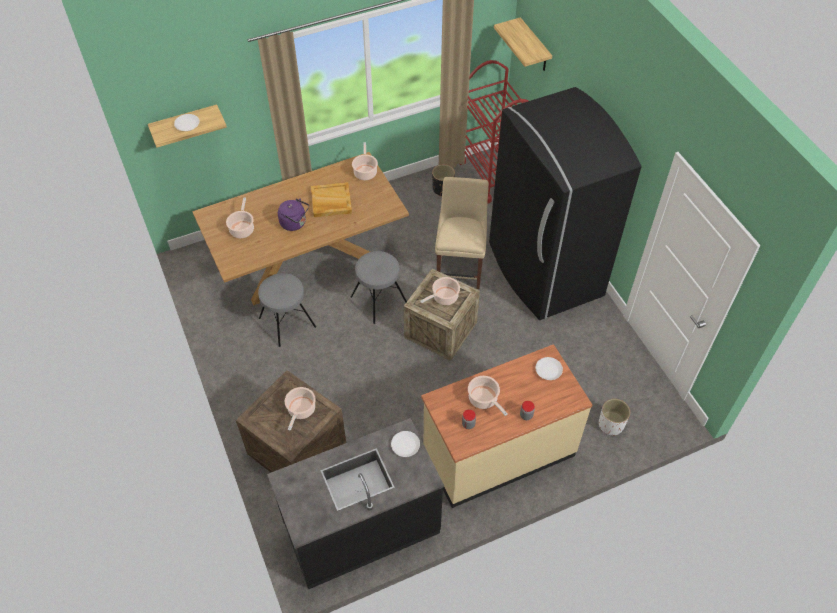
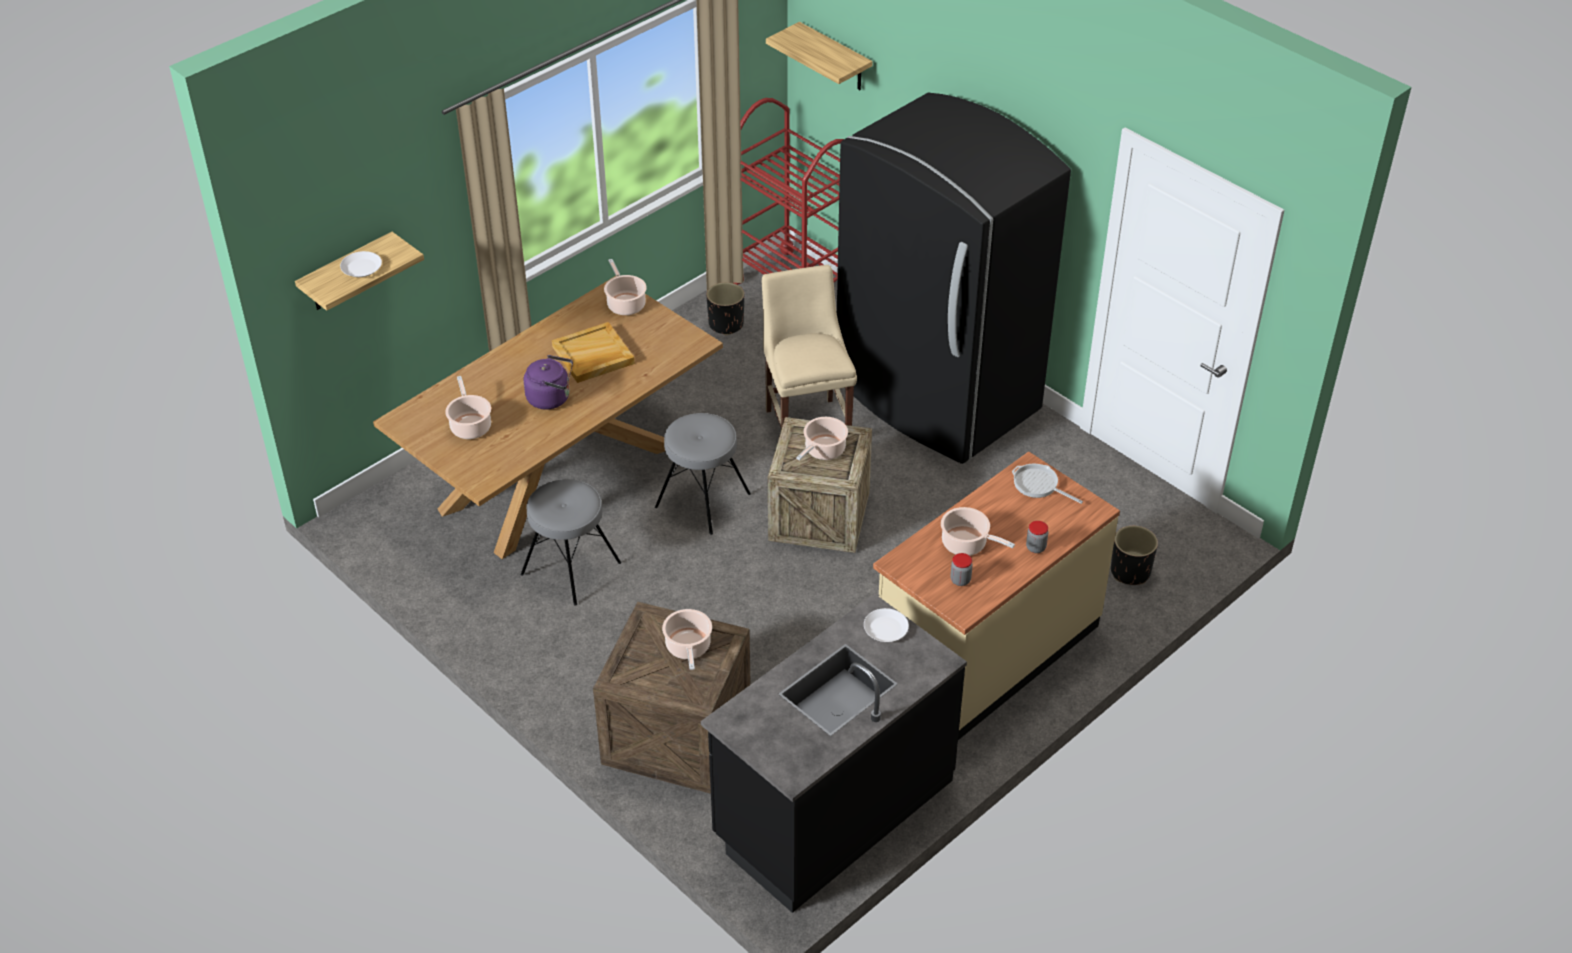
camera: 20 degrees left, 10 degrees down
white plate [535,357,563,380] -> frying pan [1012,464,1083,504]
white planter [599,399,630,436] -> black planter [1111,526,1158,585]

